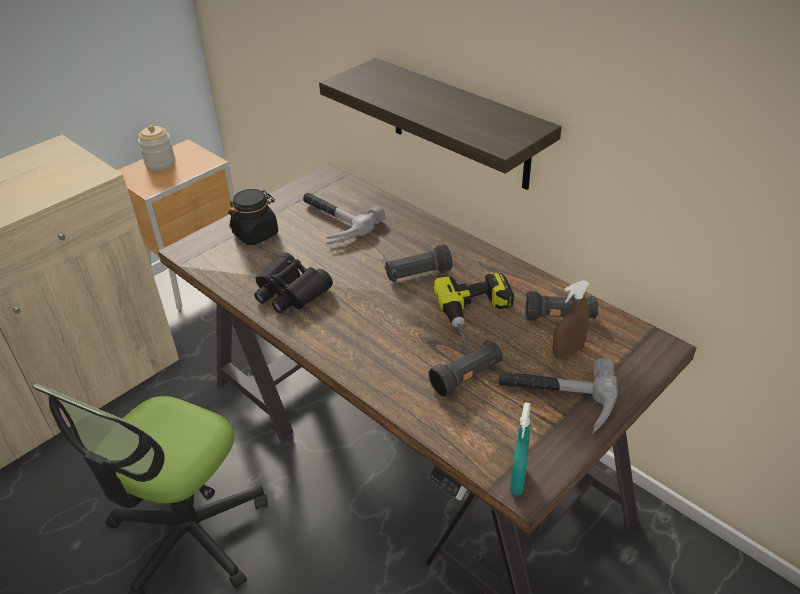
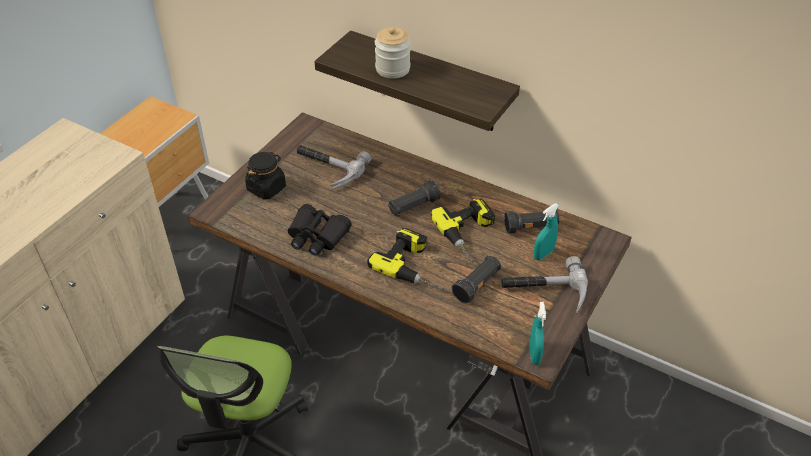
camera: 15 degrees left, 5 degrees up
jar [138,125,175,171] -> jar moved to [375,27,411,78]
brown spray bottle [553,280,590,358] -> turquoise spray bottle [534,204,559,260]
none -> power drill [367,228,443,290]

